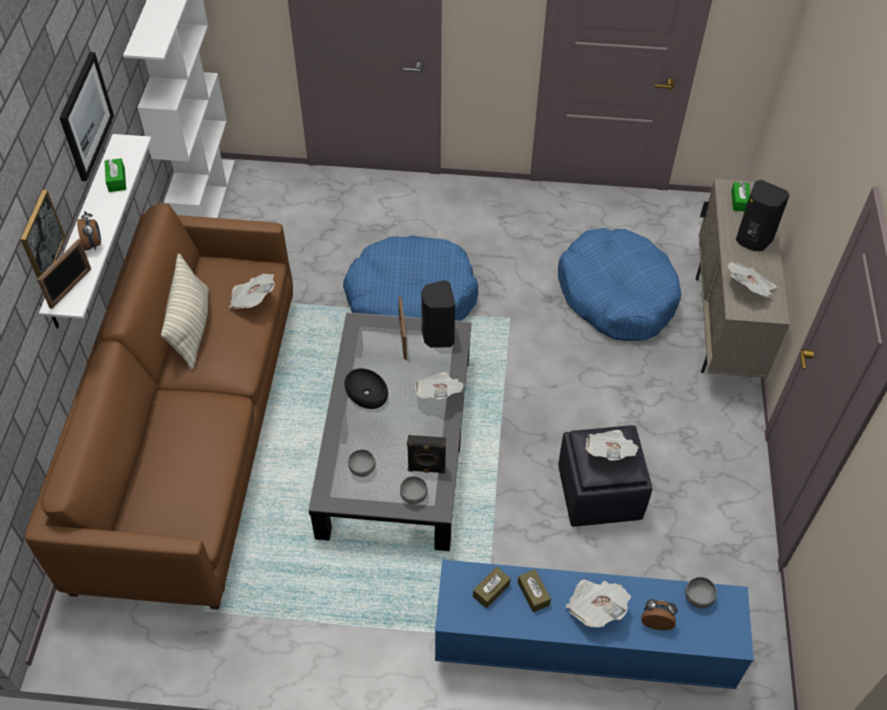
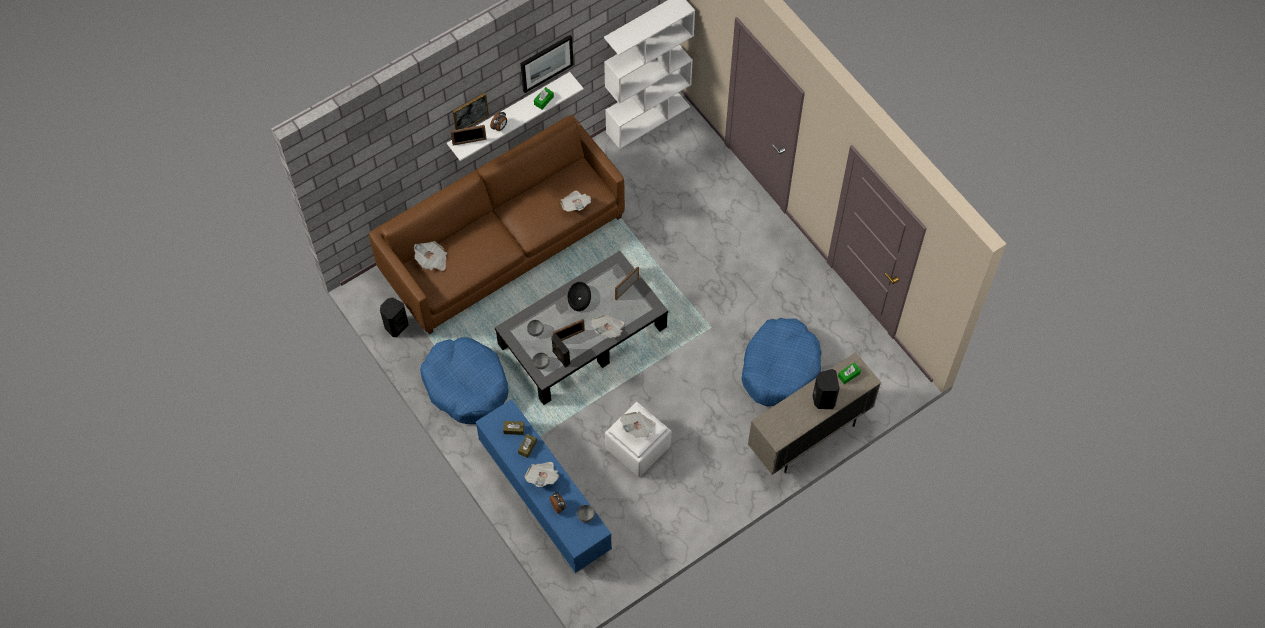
camera: 50 degrees right, 10 degrees up
pillow [161,254,209,370] -> none
blue dog bed [343,235,478,321] -> blue dog bed moved to [420,338,509,424]
black speaker [421,280,455,348] -> black speaker moved to [380,297,409,337]
black ottoman [558,425,653,527] -> white ottoman [605,402,671,477]
newspaper [727,262,777,297] -> newspaper moved to [414,241,447,271]
none -> picture frame [553,319,585,341]

